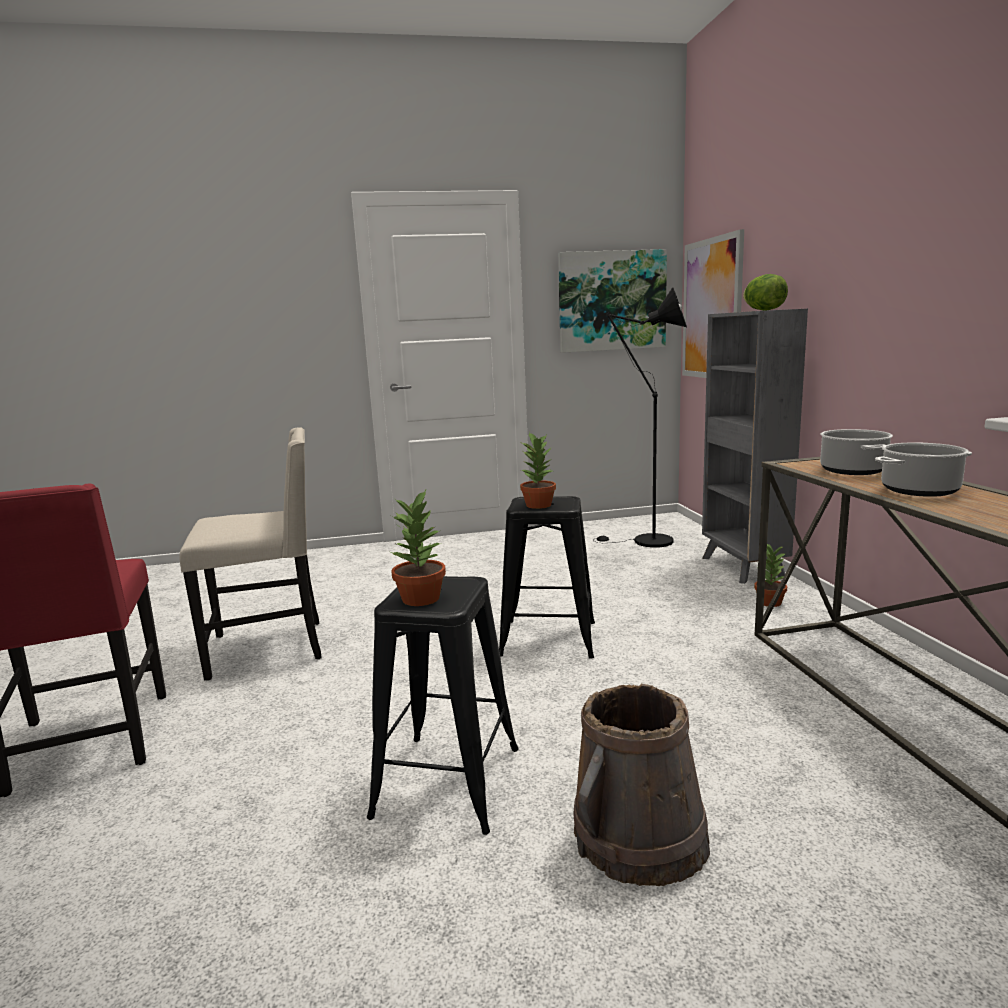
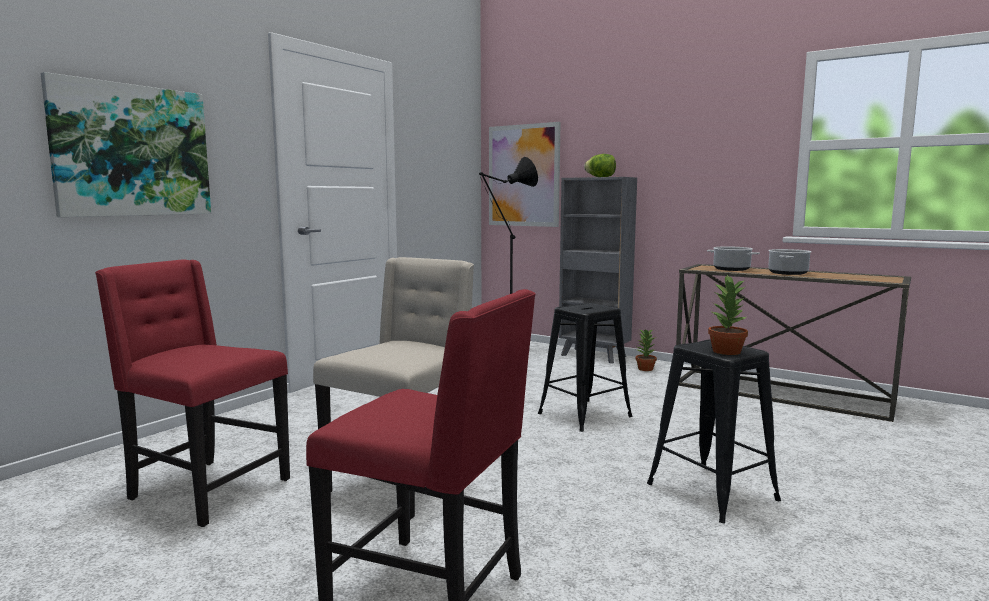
camera: 45 degrees left, 5 degrees down
potted plant [520,432,556,509] -> none
picture [558,249,667,353] -> picture moved to [41,72,211,217]
brown bucket [574,684,710,886] -> none
none -> red chair [95,260,290,527]

